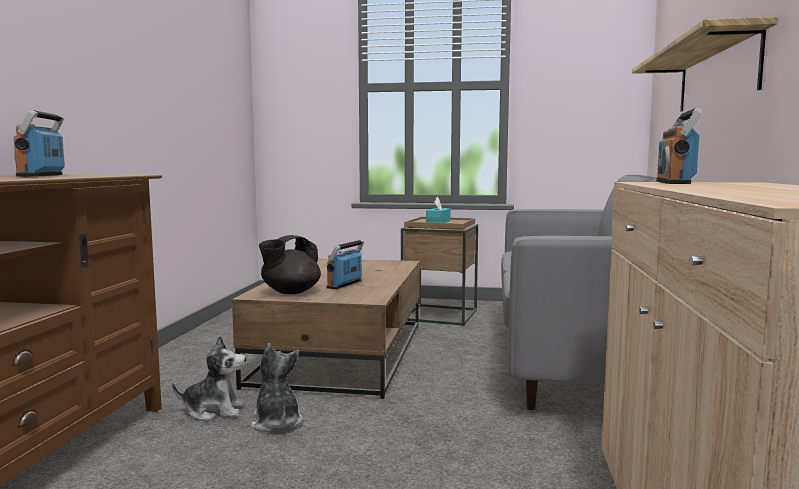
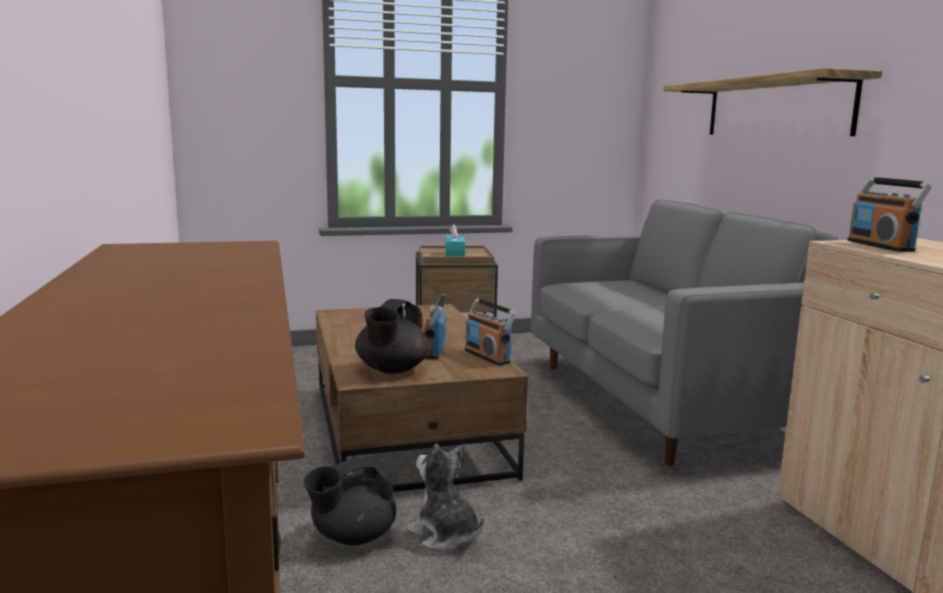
camera: 25 degrees left, 5 degrees up
radio [14,110,65,177] -> radio moved to [465,298,517,365]
plush toy [172,336,246,421] -> black teapot [304,456,396,545]

